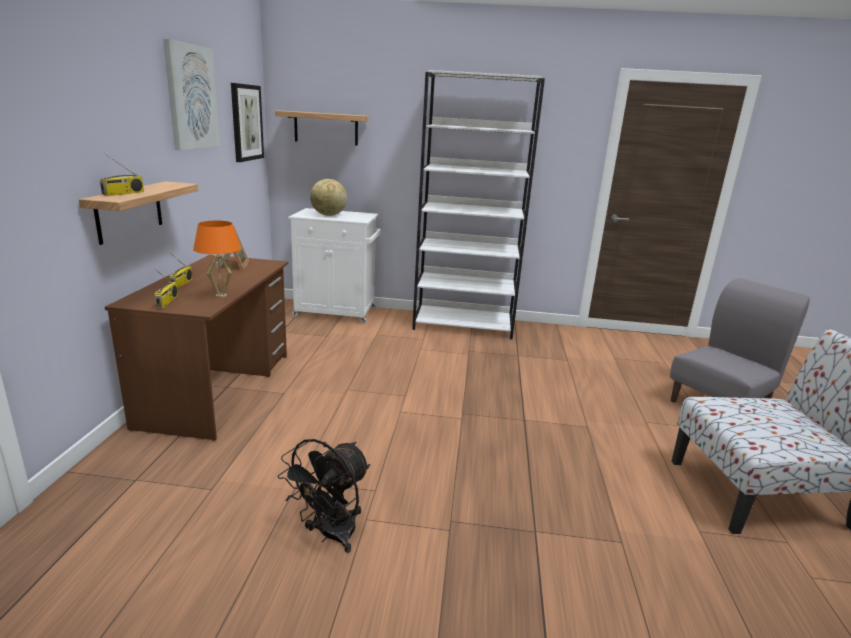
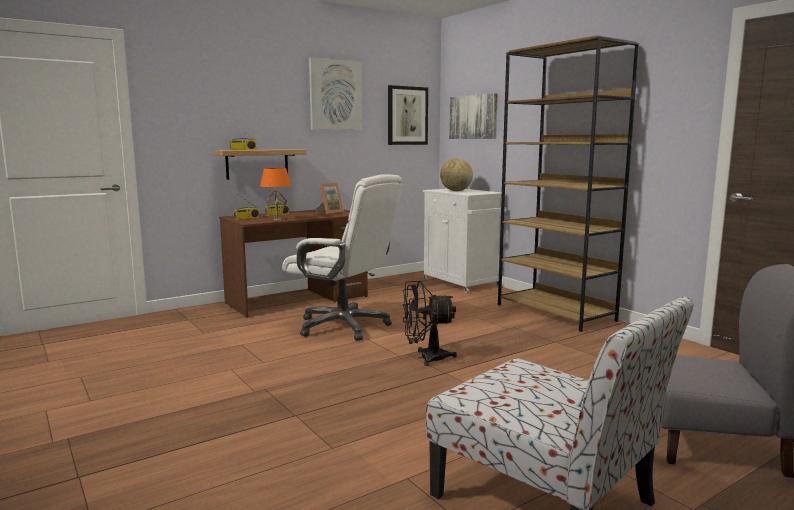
camera: 50 degrees right, 10 degrees down
shelf [275,111,369,146] -> picture [449,93,498,139]
black fan [278,439,370,553] -> black fan moved to [402,280,457,366]
white bookcase [412,70,545,339] -> brown bookcase [498,35,639,332]
none -> white office chair [282,174,402,341]

